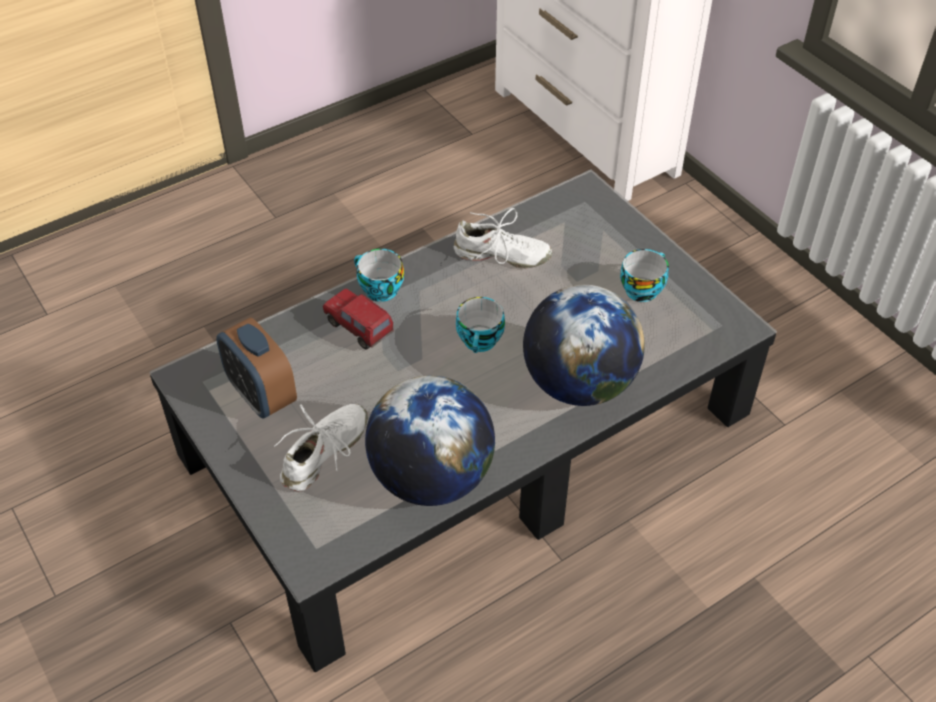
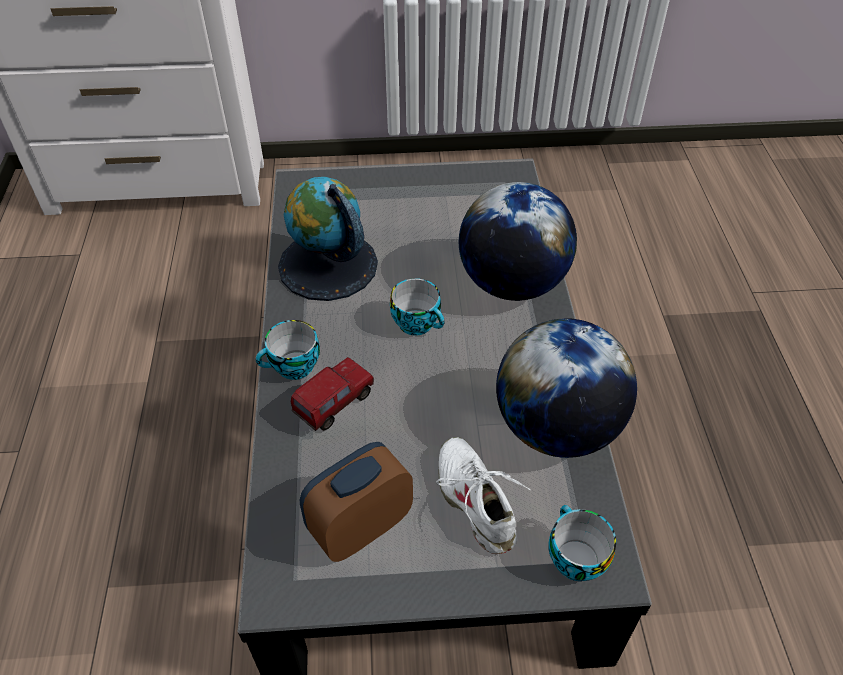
camera: 60 degrees left, 0 degrees up
alarm clock [216,317,297,419] -> alarm clock turned 150 degrees clockwise [300,442,413,562]
toy truck [323,288,394,350] -> toy truck turned 150 degrees clockwise [291,357,374,431]
white shoe [453,208,552,268] -> globe [278,177,378,301]
cup [620,249,669,302] -> cup moved to [548,505,616,581]

